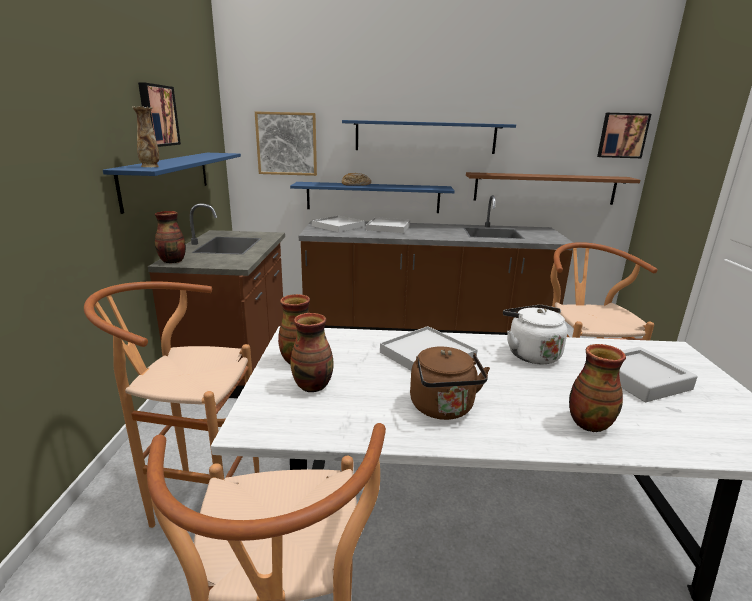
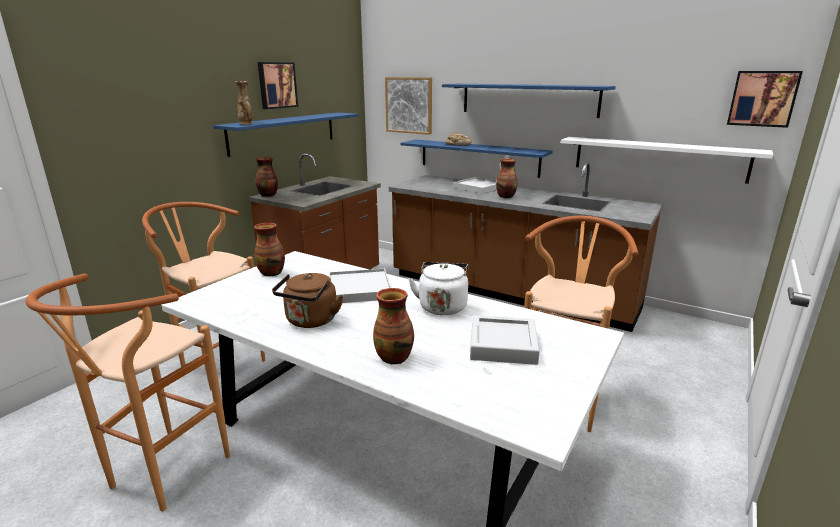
camera: 30 degrees right, 0 degrees up
vase [290,313,334,392] -> vase moved to [496,159,517,198]
white tray [312,216,365,232] -> none
brown shelf [466,172,641,205] -> white shelf [561,137,773,184]

